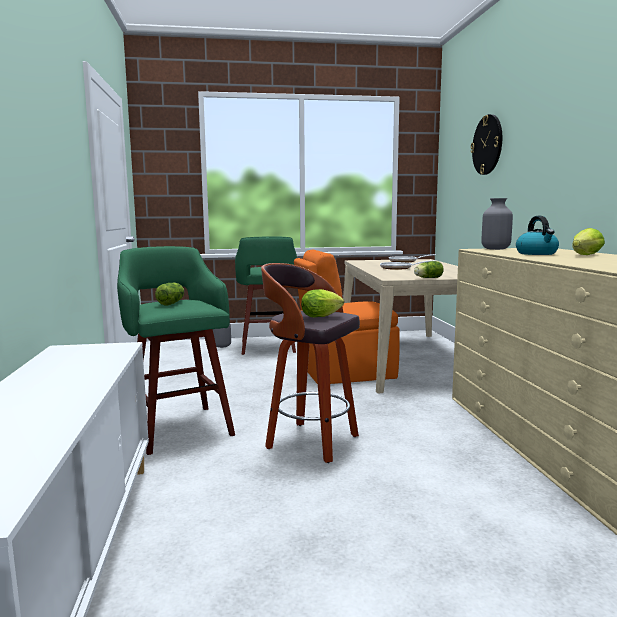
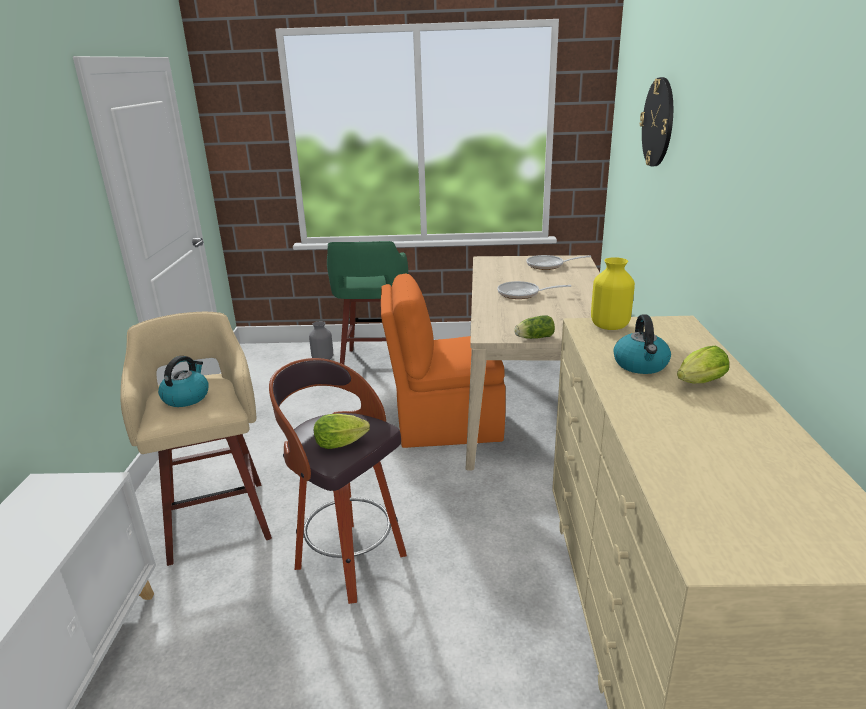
camera: 10 degrees right, 15 degrees up
green stool [117,246,235,455] -> beige stool [120,312,272,566]
lettuce [155,283,184,305] -> kettle [158,356,209,407]
grey vase [481,198,513,250] -> yellow vase [591,257,635,330]

